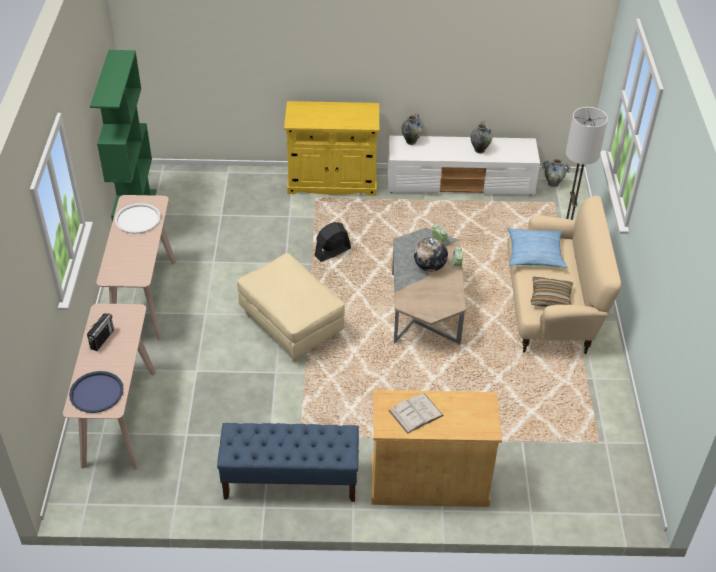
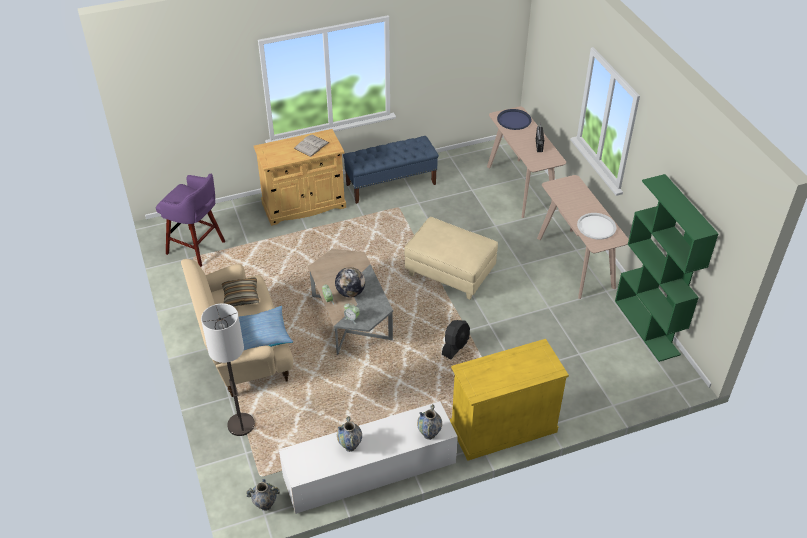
camera: 160 degrees right, 0 degrees up
none -> purple stool [156,173,225,267]

